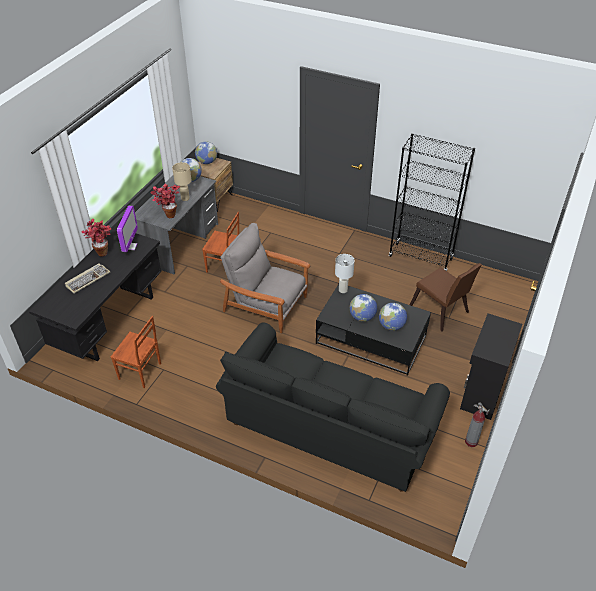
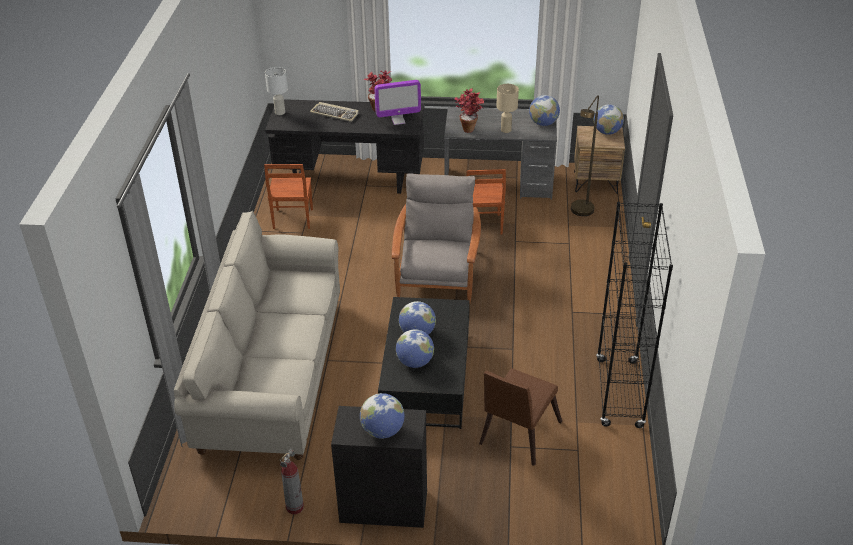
camera: 70 degrees right, 5 degrees down
black sofa [216,322,450,492] -> beige sofa [174,211,340,460]
white table lamp [335,254,355,293] -> white table lamp moved to [265,67,288,115]
none -> globe [360,393,404,439]
none -> brown floor lamp [571,95,599,216]

